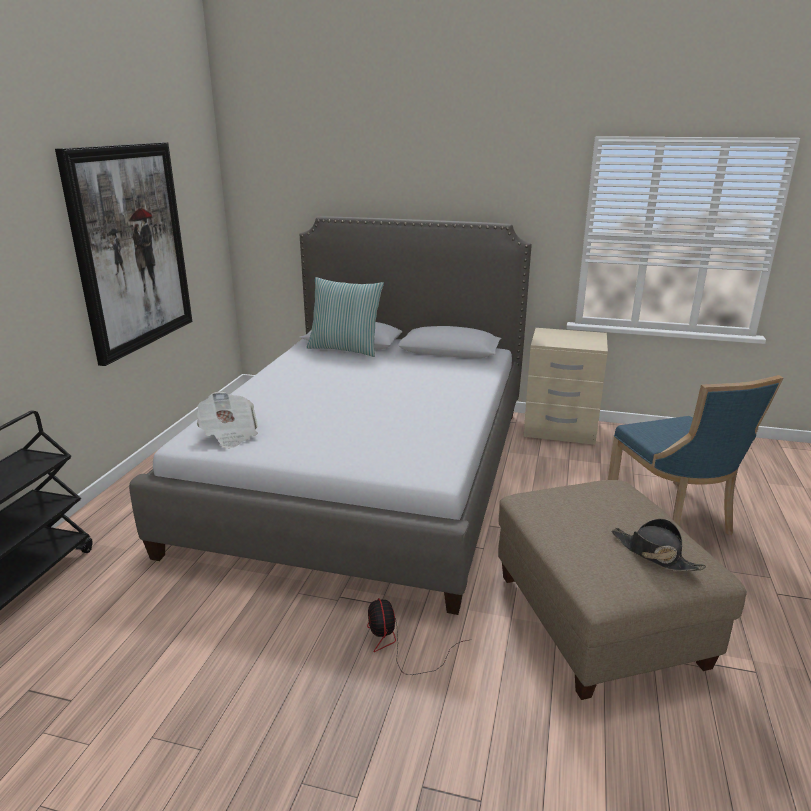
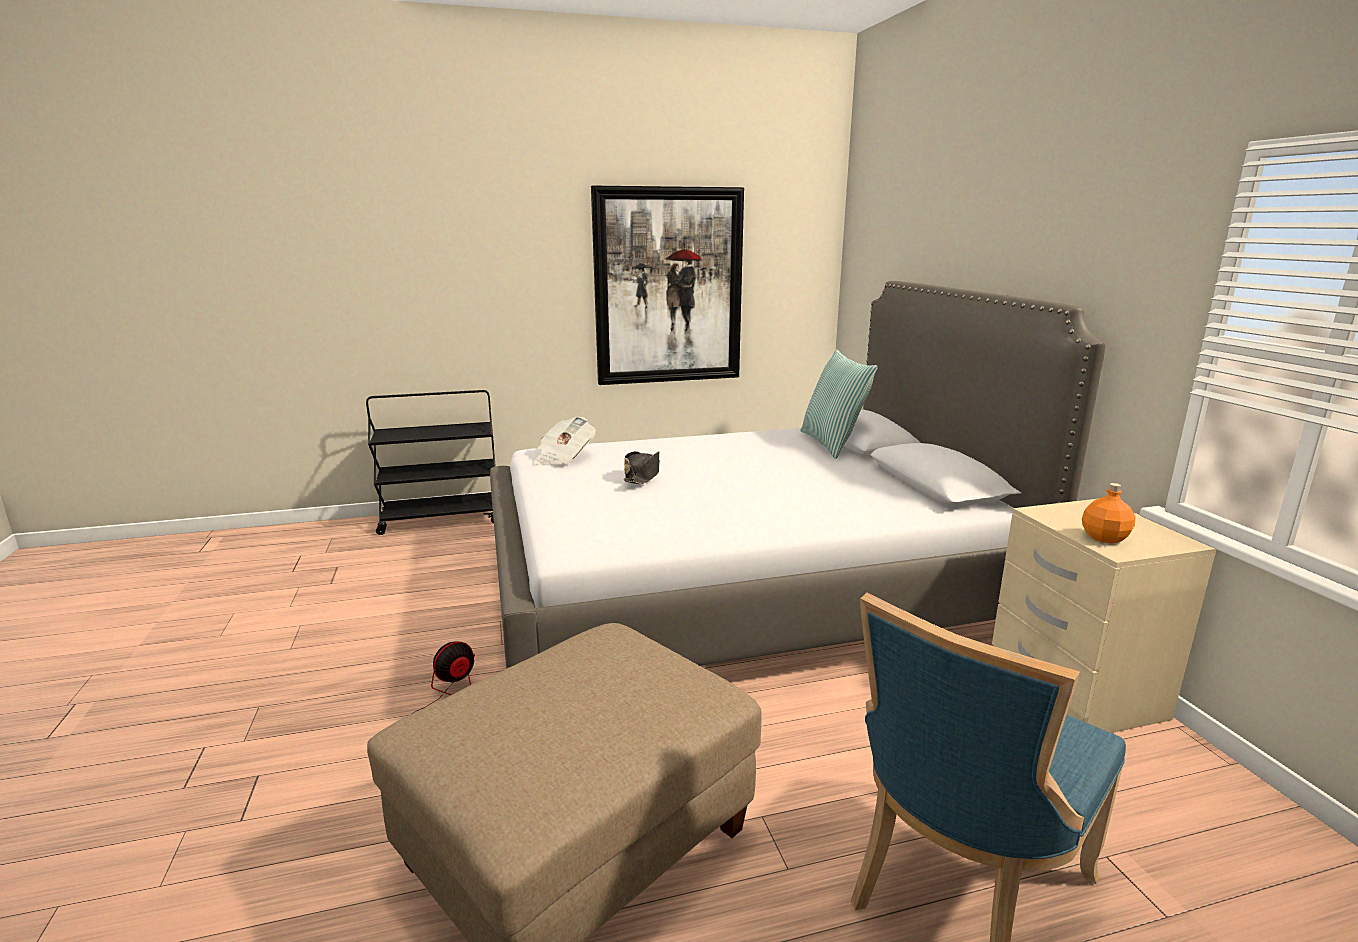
camera: 60 degrees right, 5 degrees down
black hat [611,519,706,571] -> black hat moved to [624,451,660,484]
none -> orange bottle [1082,483,1136,543]

